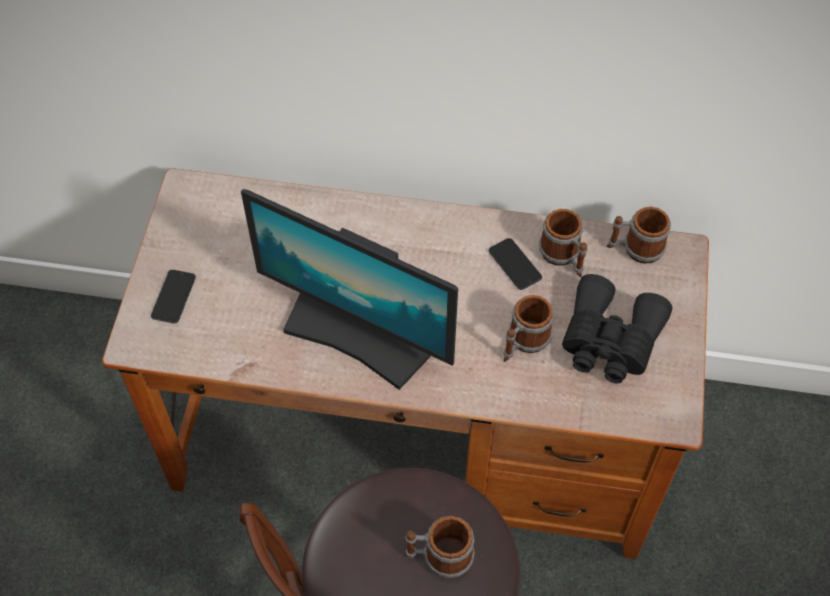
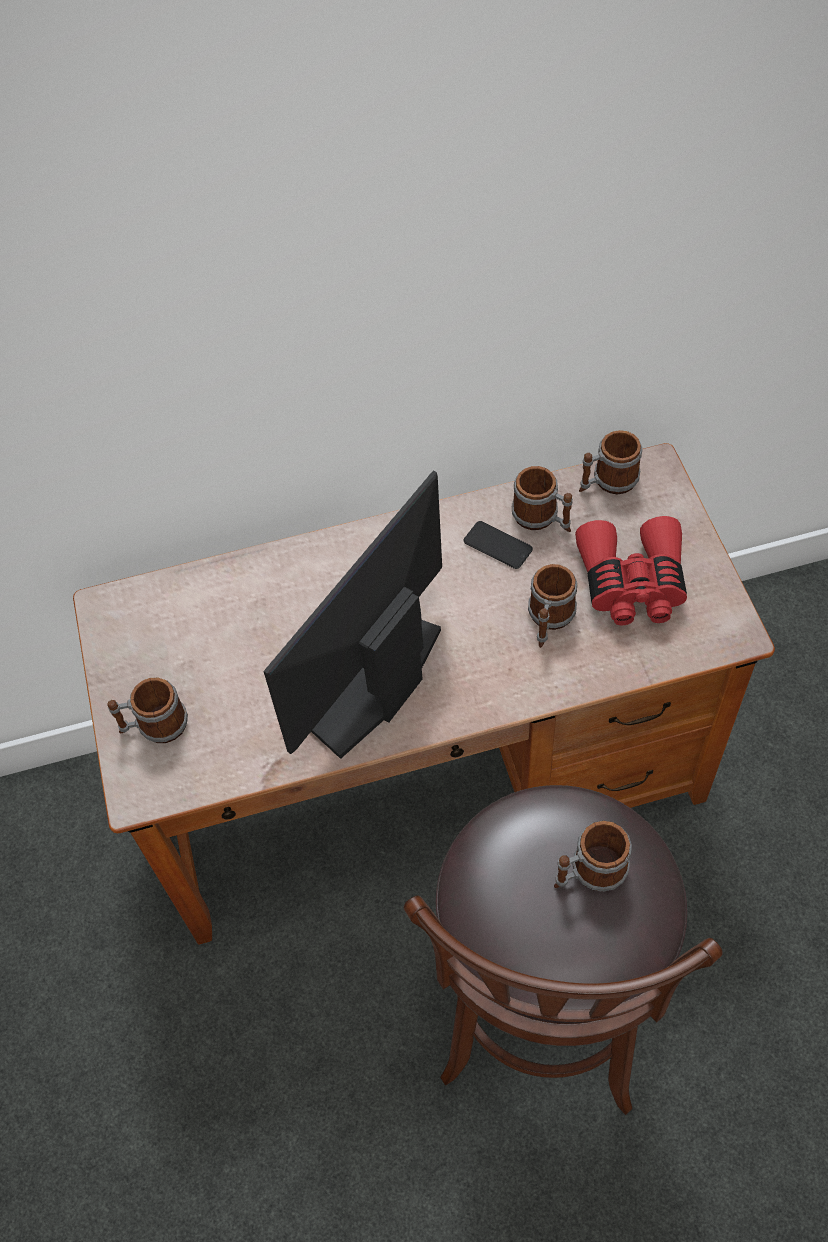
camera: 20 degrees left, 0 degrees up
phone [151,270,196,323] -> mug [107,678,188,743]
monitor [241,189,458,390] -> monitor turned 120 degrees clockwise [263,471,442,759]
black binoculars [562,274,672,384] -> red binoculars [575,516,687,625]

